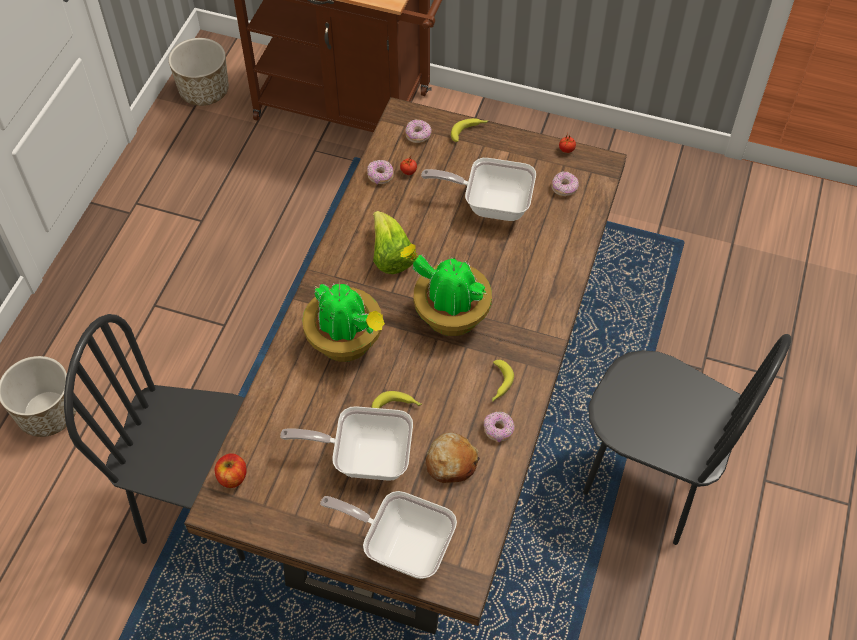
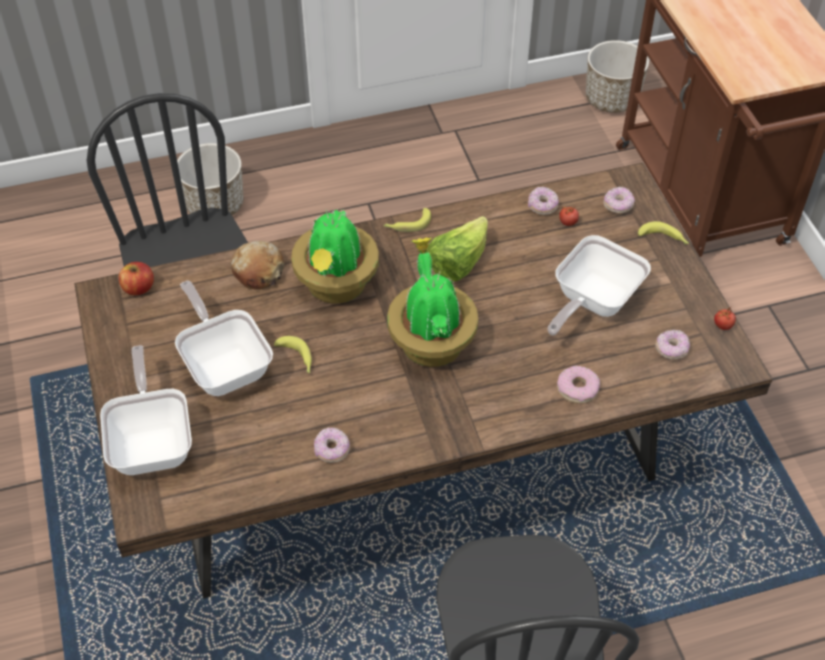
camera: 55 degrees right, 5 degrees down
frying pan [421,158,536,221] -> frying pan turned 120 degrees counterclockwise [548,235,651,335]
bread [425,432,480,483] -> bread moved to [231,241,284,290]
banana [492,360,514,402] -> banana moved to [383,208,431,232]
none -> donut [557,366,600,404]

